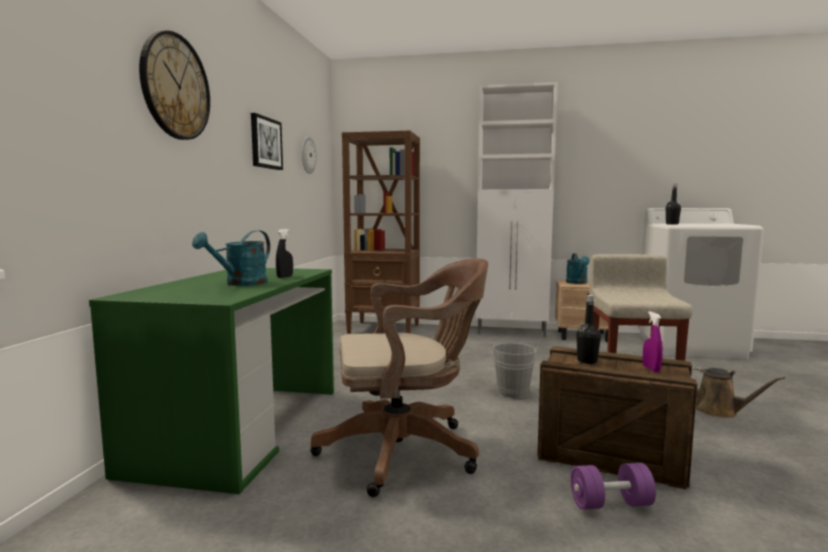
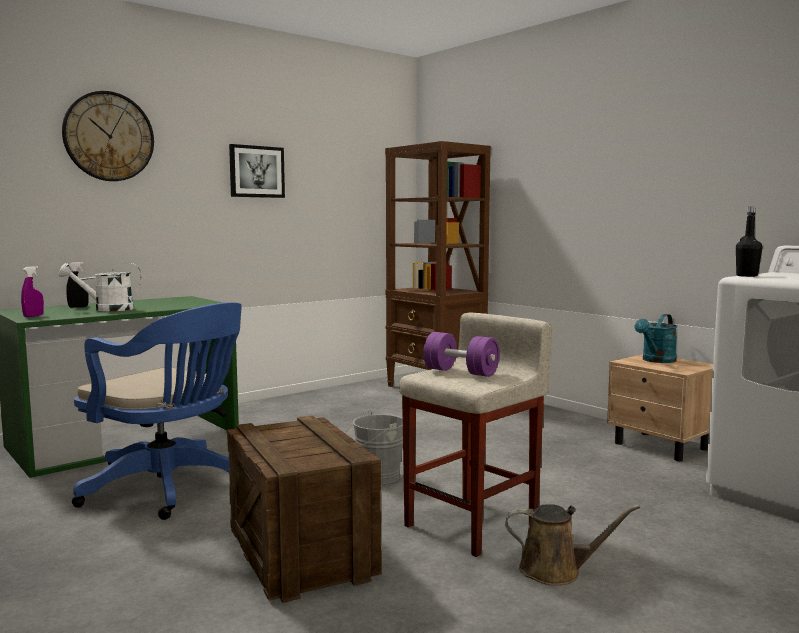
camera: 40 degrees right, 0 degrees up
turquoise watering can [192,230,270,286] -> white watering can [59,263,141,311]
black spray bottle [276,229,293,278] -> black spray bottle moved to [66,262,89,308]
wall clock [302,136,317,174] -> none
brown office chair [310,259,488,497] -> blue office chair [72,302,242,520]
white cabinet [476,82,558,337] -> none
purple dumbbell [570,463,656,510] -> purple dumbbell moved to [423,332,500,377]
black bottle [576,295,601,364] -> none
purple spray bottle [643,311,663,372] -> purple spray bottle moved to [21,266,44,317]
brown watering can [692,367,785,418] -> brown watering can turned 75 degrees counterclockwise [505,504,640,586]

